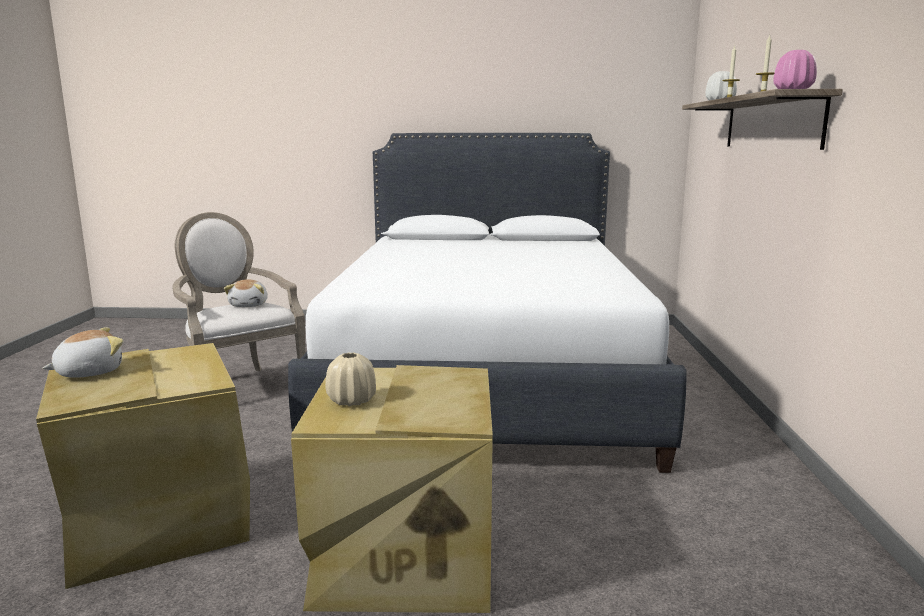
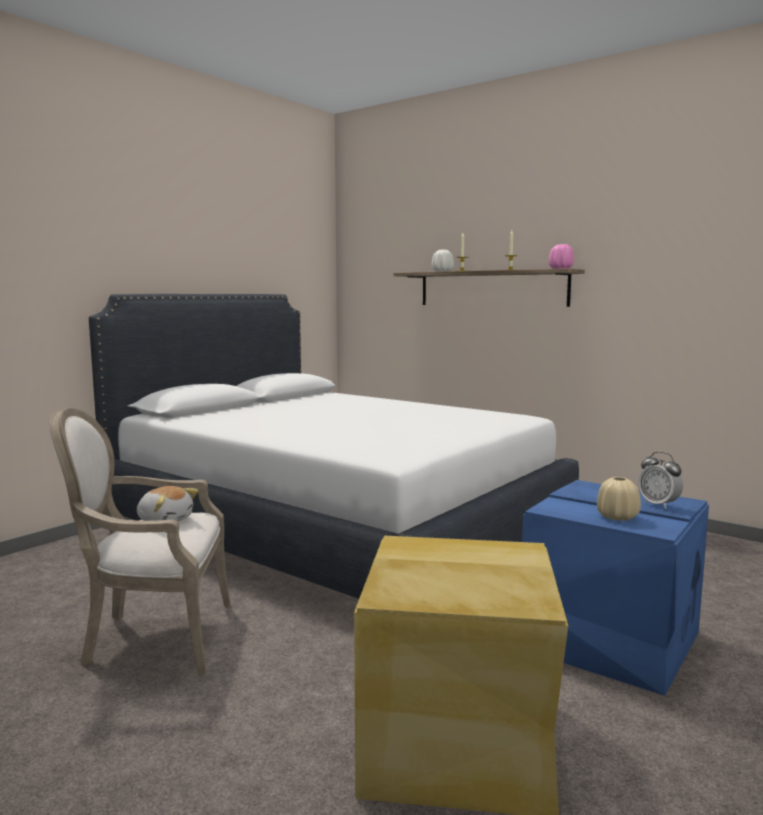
camera: 55 degrees left, 5 degrees down
plush toy [43,327,124,378] -> none
beige storage box [291,365,493,613] -> blue storage box [522,480,709,696]
none -> alarm clock [638,452,683,509]

